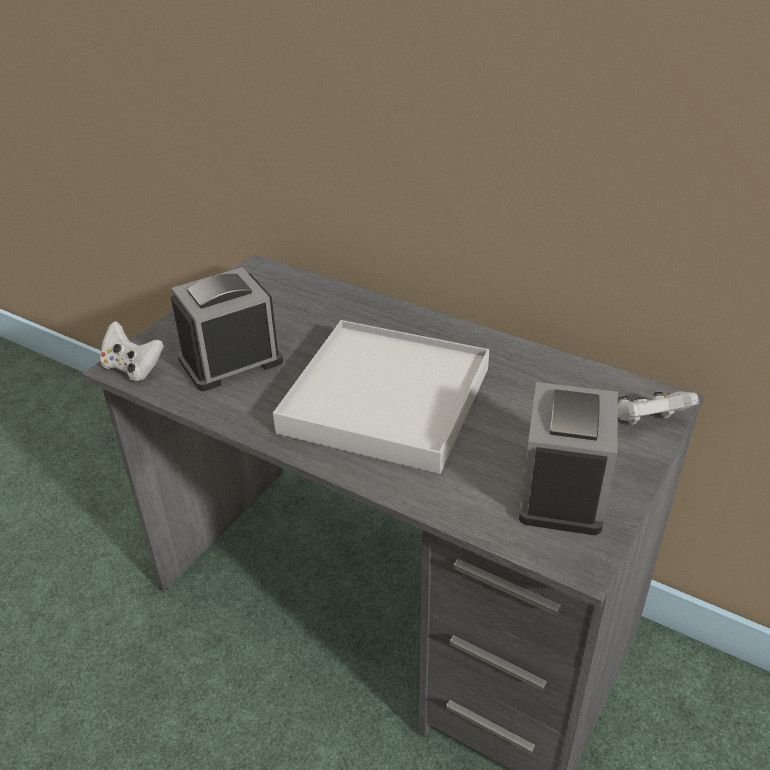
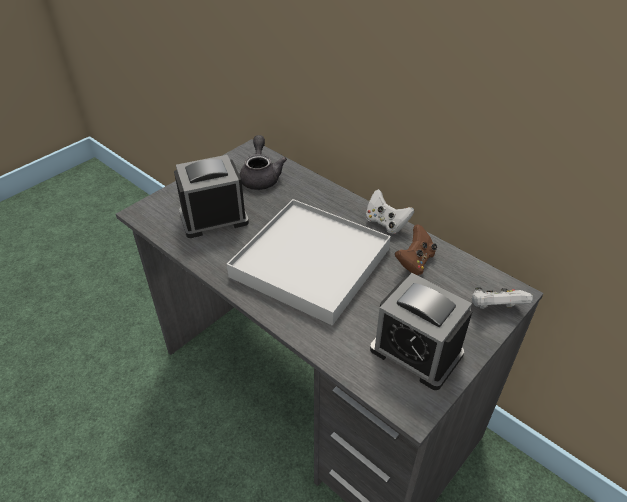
camera: 10 degrees right, 5 degrees up
white game controller [100,321,164,381] -> white game controller moved to [366,189,414,234]
alarm clock [519,382,618,535] -> alarm clock turned 105 degrees clockwise [370,273,472,390]
none -> grey teapot [240,135,287,190]
none -> brown game controller [395,224,437,275]

